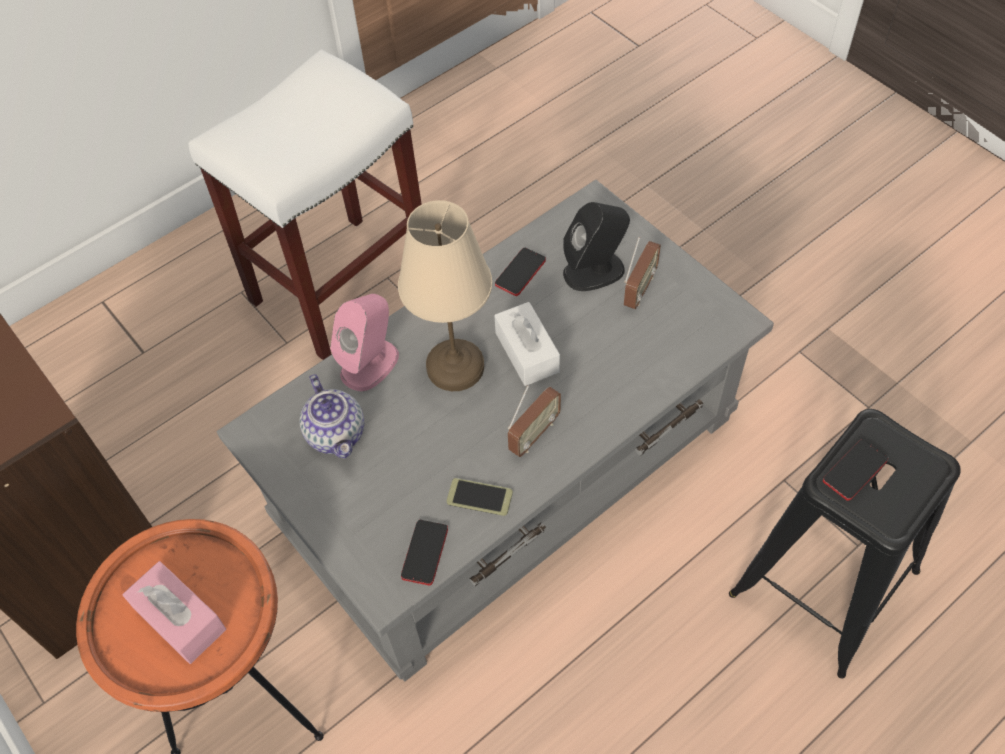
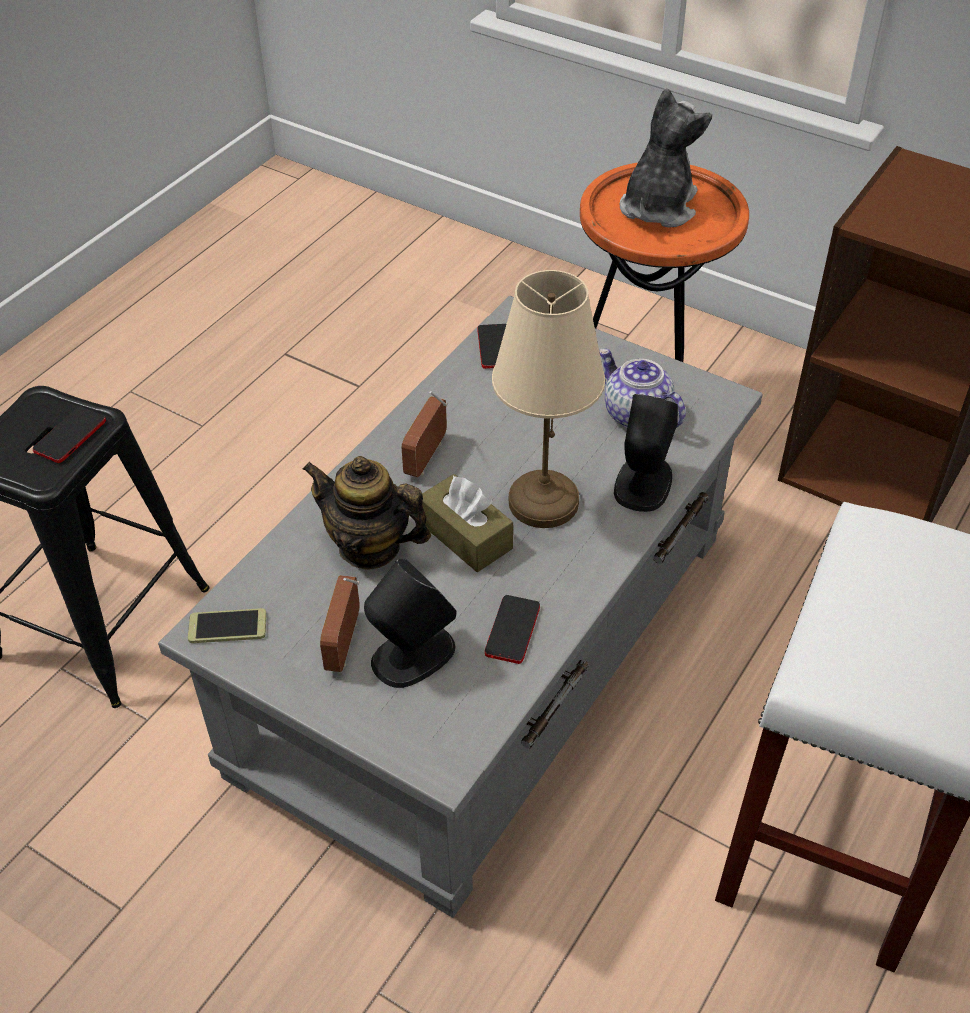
camera: 160 degrees right, 10 degrees down
pink tissue box [122,561,226,664] -> plush toy [620,88,712,228]
pink speaker [330,294,399,391] -> black speaker [614,394,678,512]
phone [447,478,513,516] -> phone moved to [188,608,266,643]
white tissue box [494,302,560,386] -> brown tissue box [422,474,513,572]
none -> teapot [302,456,431,569]

